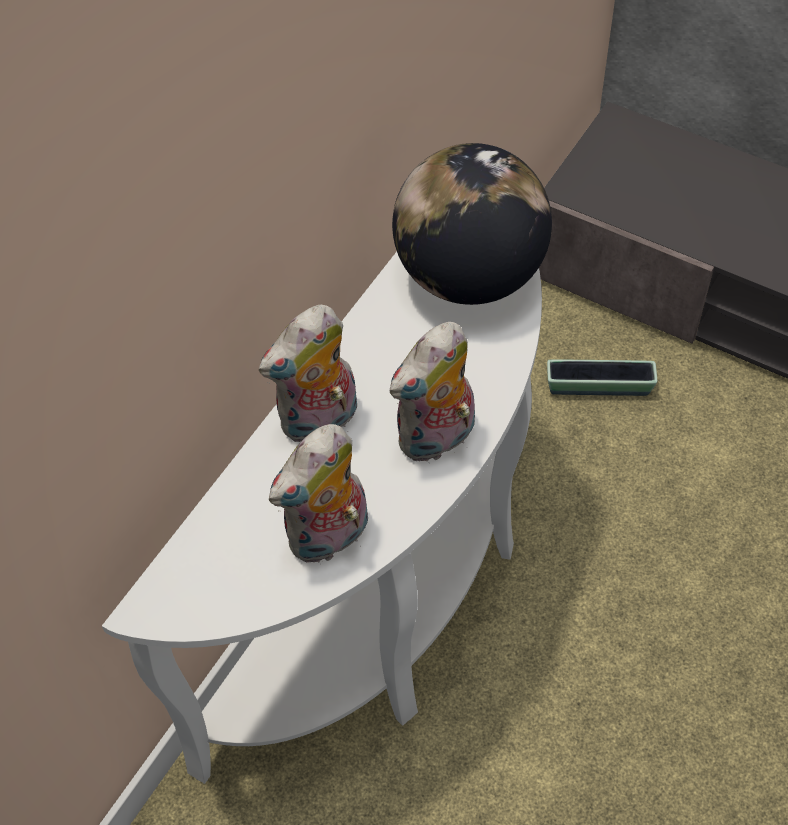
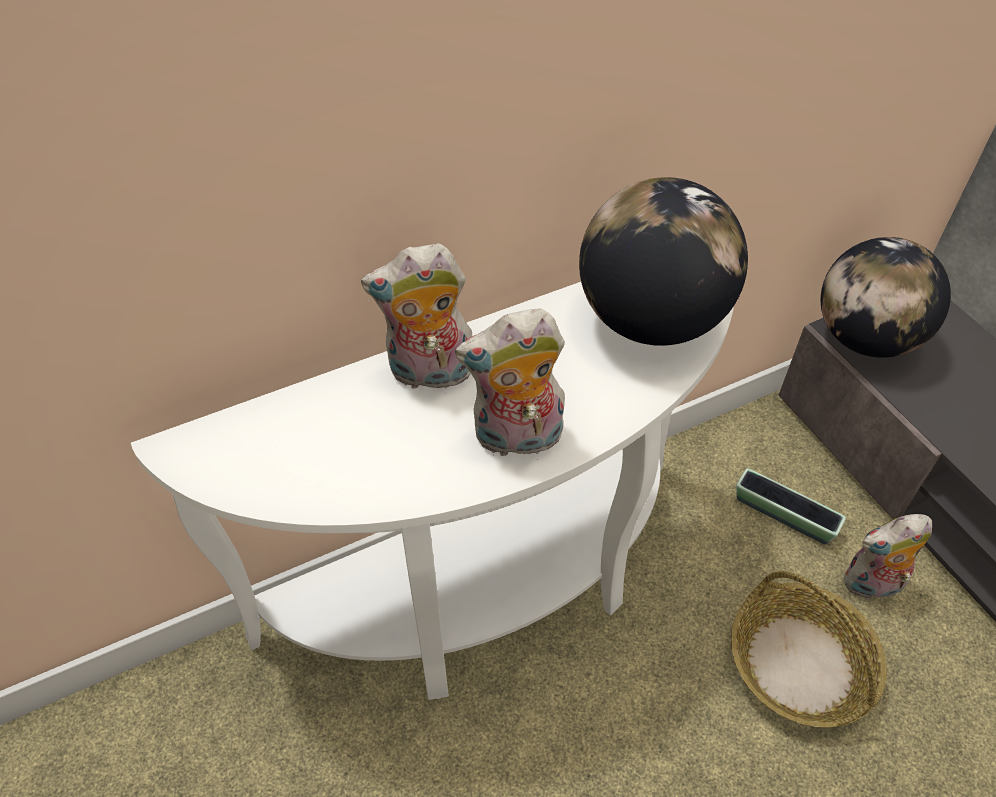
camera: 30 degrees right, 5 degrees down
plush toy [269,424,368,564] -> plush toy moved to [844,514,932,602]
none -> basket [731,571,887,728]
none -> globe [821,237,951,358]

